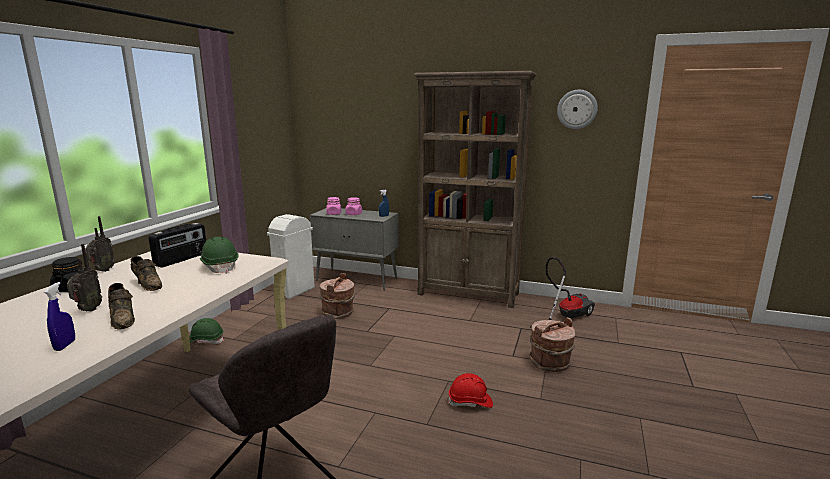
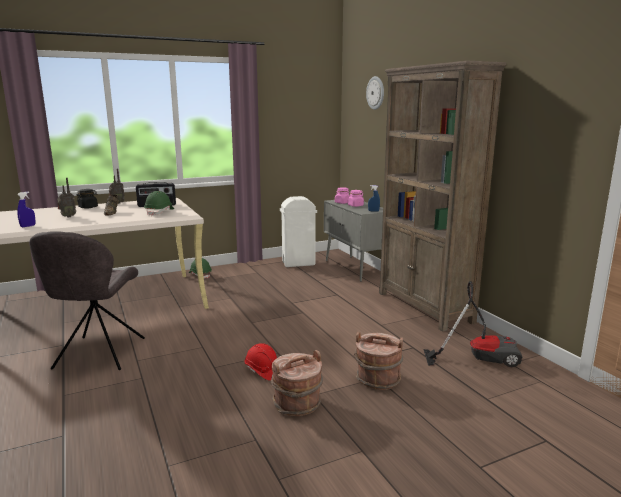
camera: 45 degrees right, 0 degrees up
brown shoe [108,283,135,330] -> none
brown bucket [320,273,355,319] -> brown bucket moved to [271,350,323,416]
wall clock [557,90,598,129] -> wall clock moved to [366,76,384,110]

